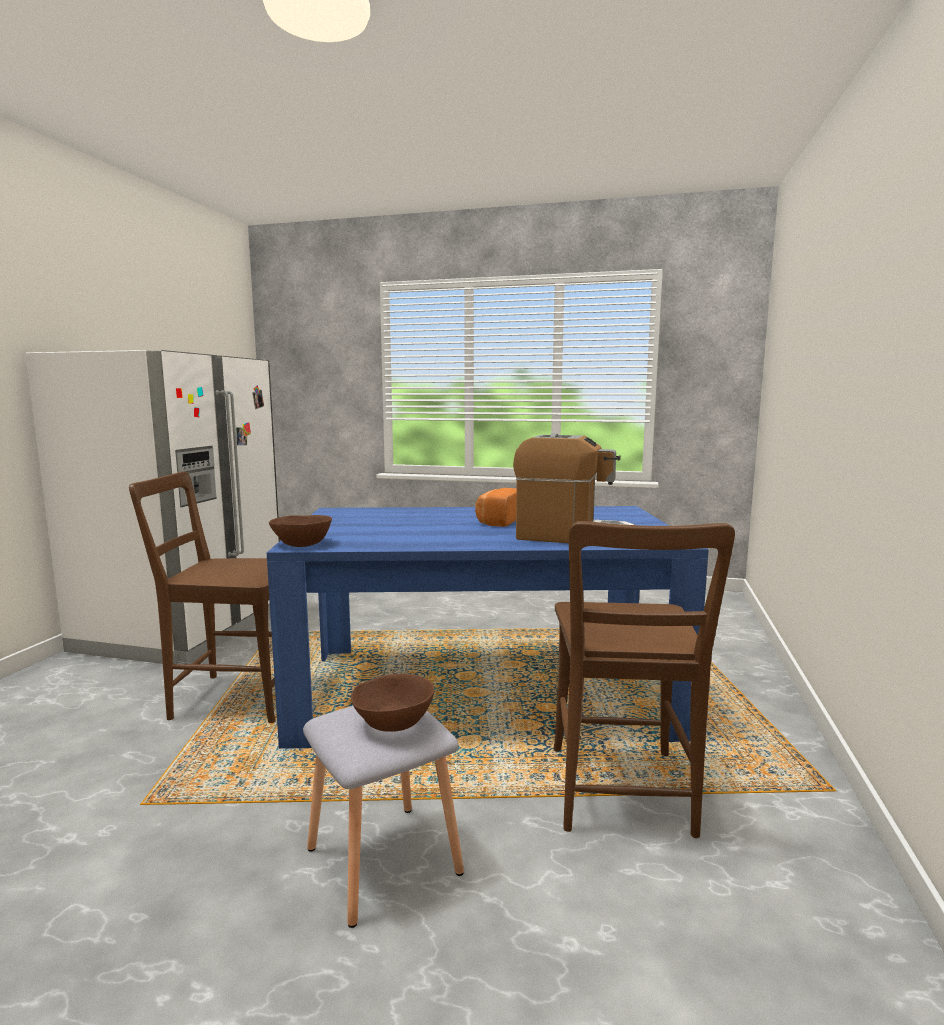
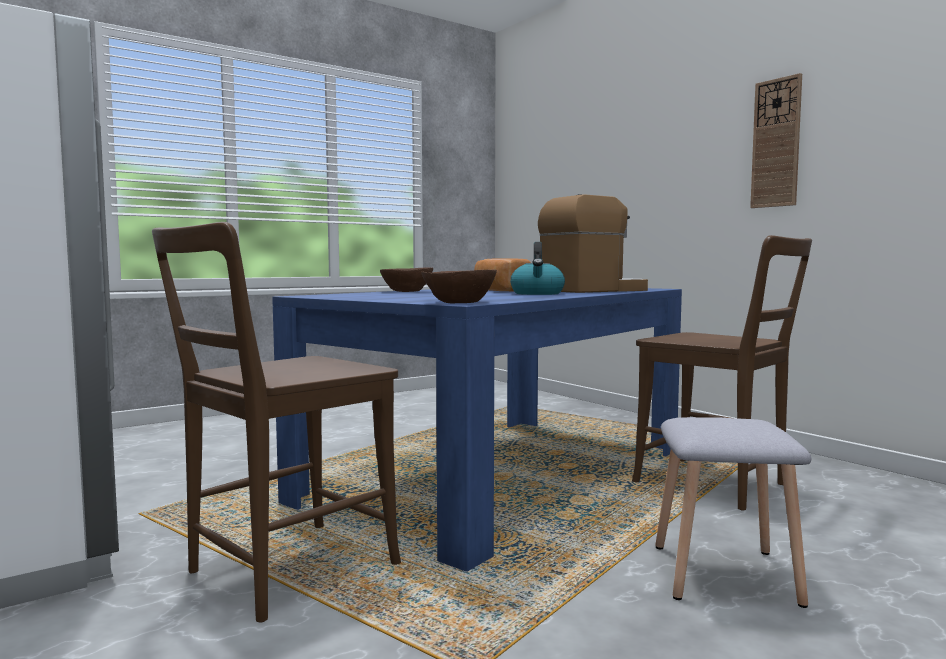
camera: 50 degrees left, 5 degrees down
brown bowl [351,674,435,732] -> brown bowl moved to [380,267,433,292]
none -> kettle [510,242,565,295]
none -> wall clock [750,73,802,208]

